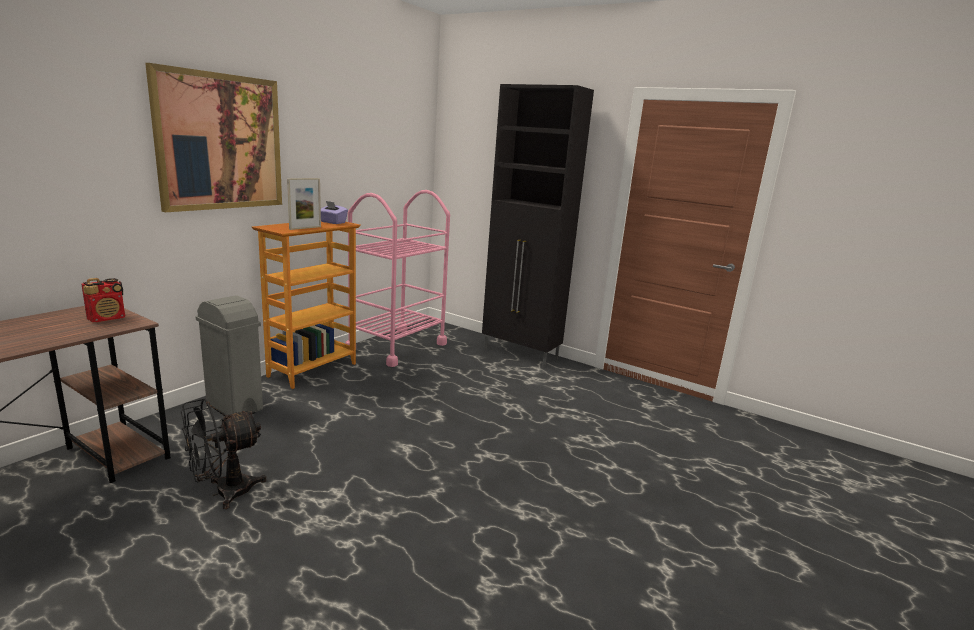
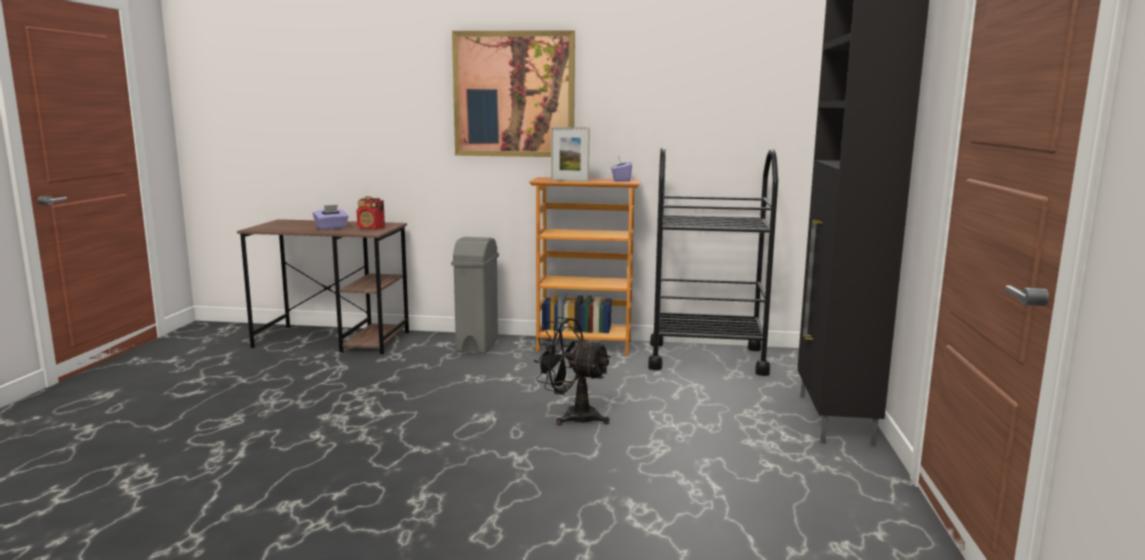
camera: 65 degrees right, 5 degrees down
black fan [181,399,267,509] -> black fan moved to [534,317,611,425]
pink cart [345,190,450,367] -> black cart [648,147,778,376]
none -> purple tissue box [313,205,349,230]

